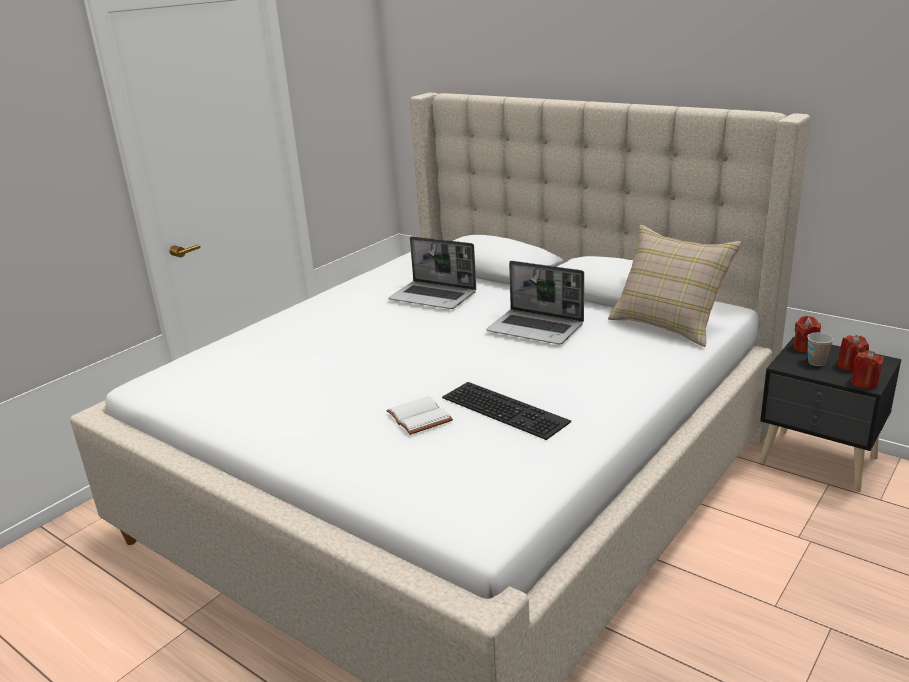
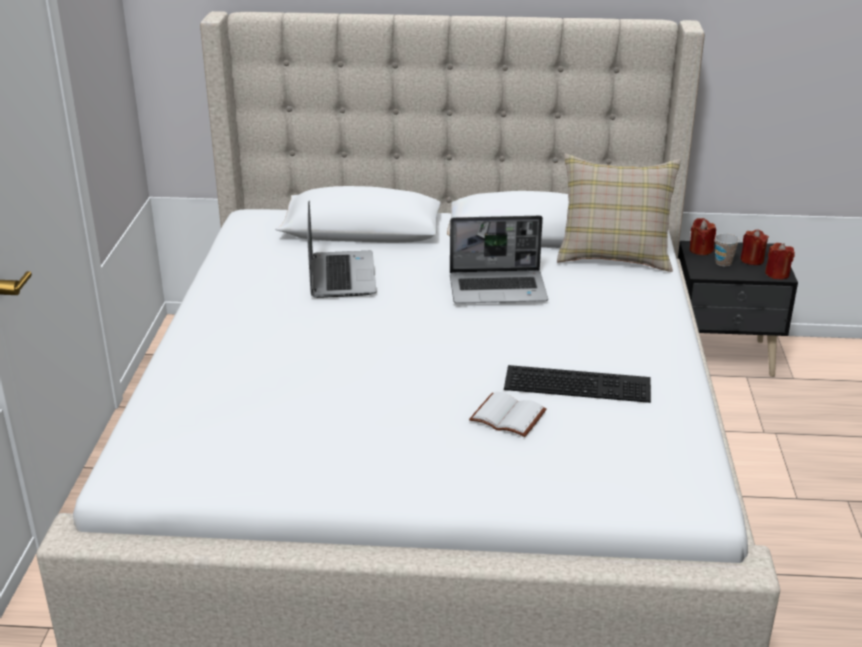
camera: 35 degrees left, 5 degrees up
laptop [388,236,476,309] -> laptop turned 90 degrees counterclockwise [307,201,376,298]

